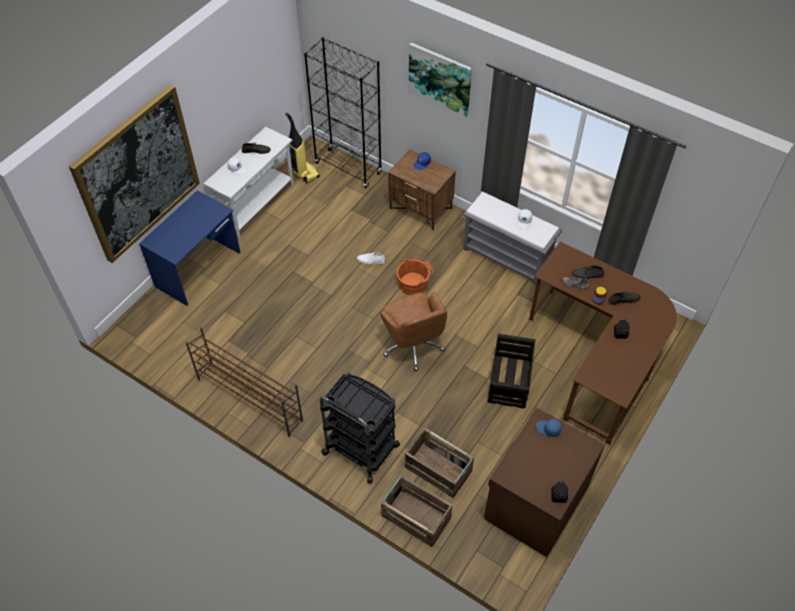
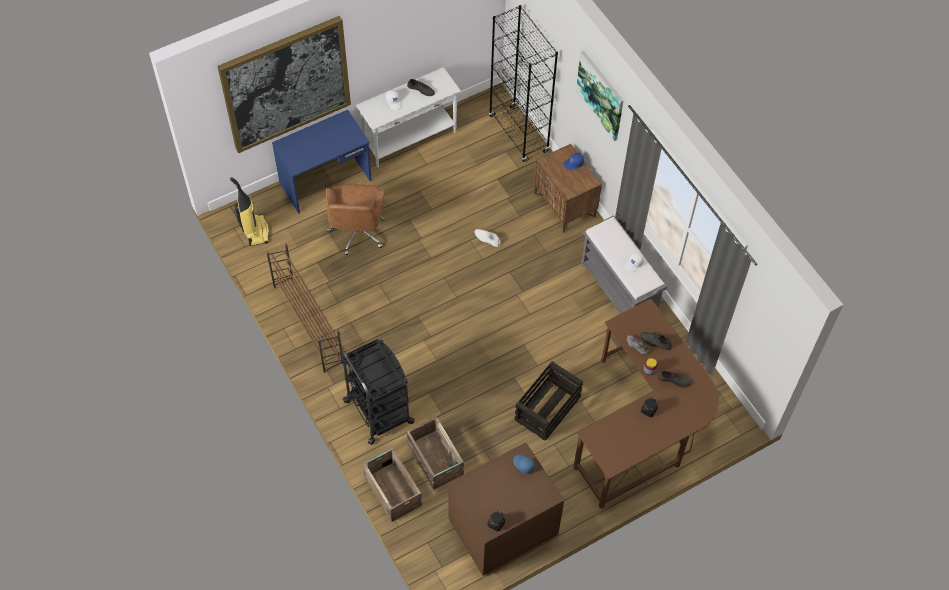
camera: 25 degrees right, 5 degrees up
vacuum cleaner [285,113,320,184] -> vacuum cleaner moved to [230,177,269,246]
brown office chair [380,292,447,371] -> brown office chair moved to [326,184,385,255]
orange bucket [396,257,434,295] -> none

